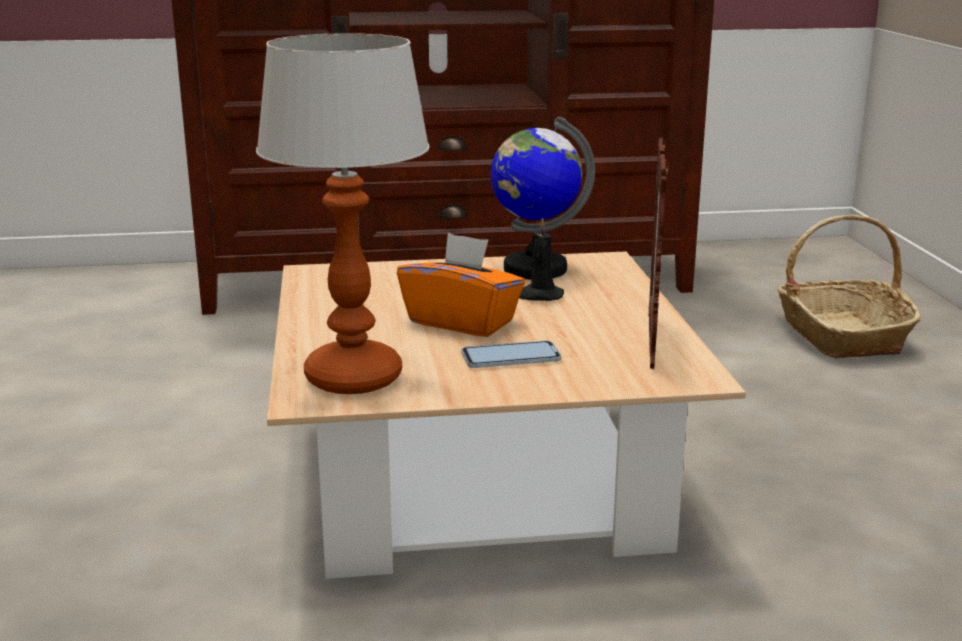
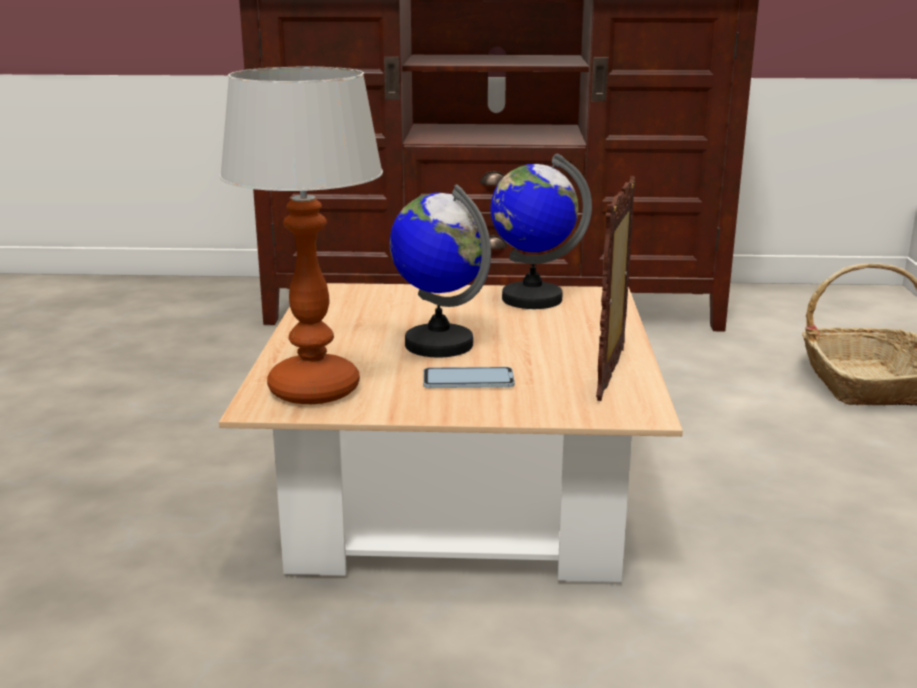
camera: 10 degrees right, 0 degrees up
orange tissue box [397,233,525,337] -> globe [389,184,491,357]
black candle [519,217,564,301] -> none

